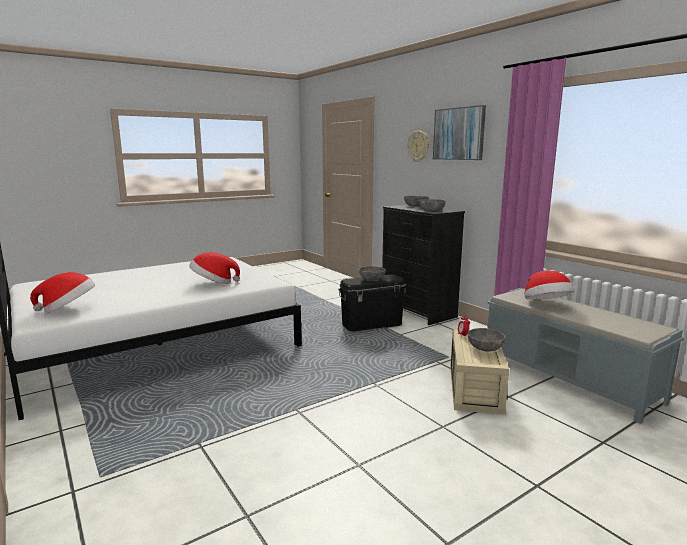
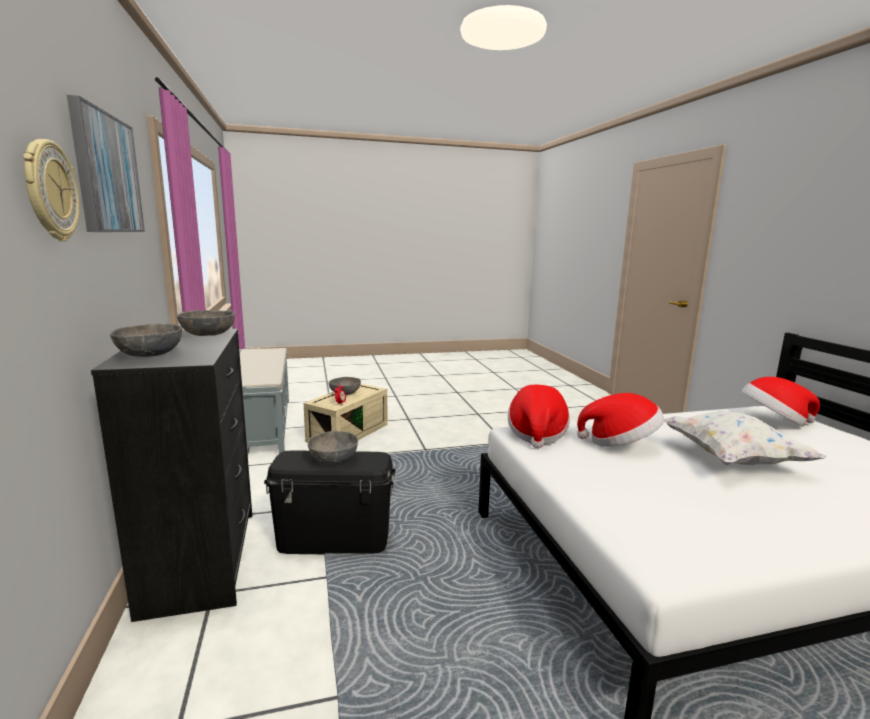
camera: 160 degrees left, 0 degrees up
hat [525,271,574,299] -> hat moved to [508,385,570,448]
none -> white pillow [664,411,827,465]

